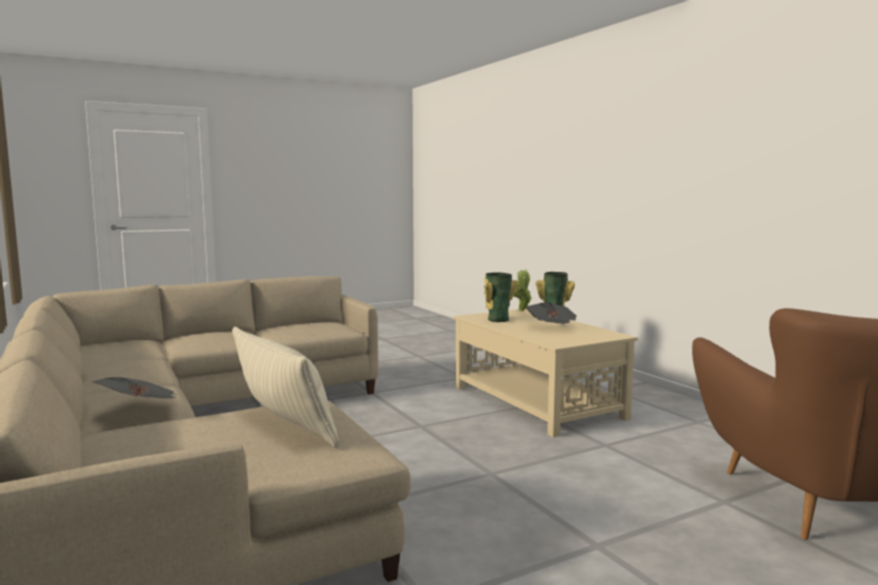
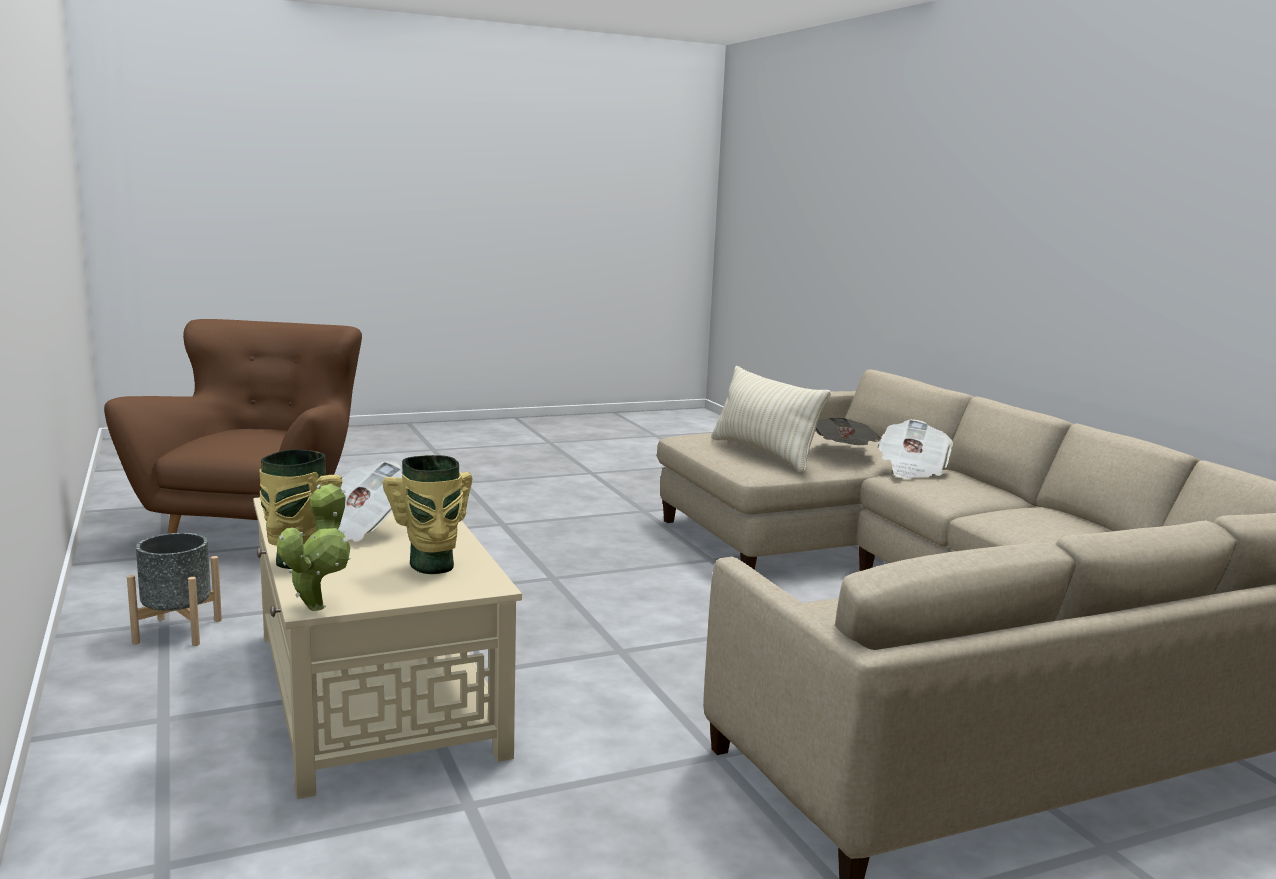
camera: 175 degrees left, 5 degrees up
none -> grey planter [127,533,222,646]
none -> newspaper [815,418,880,445]

